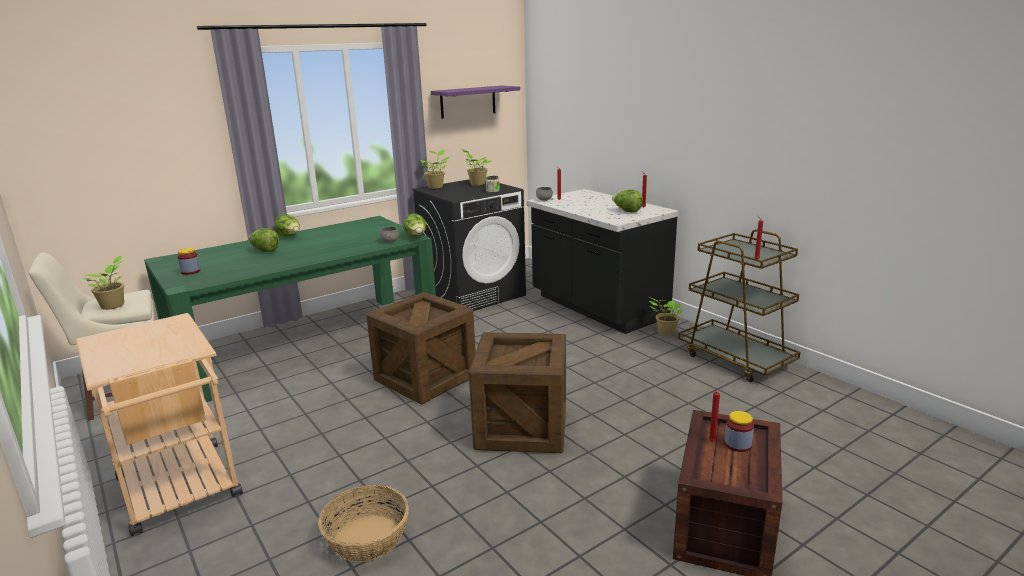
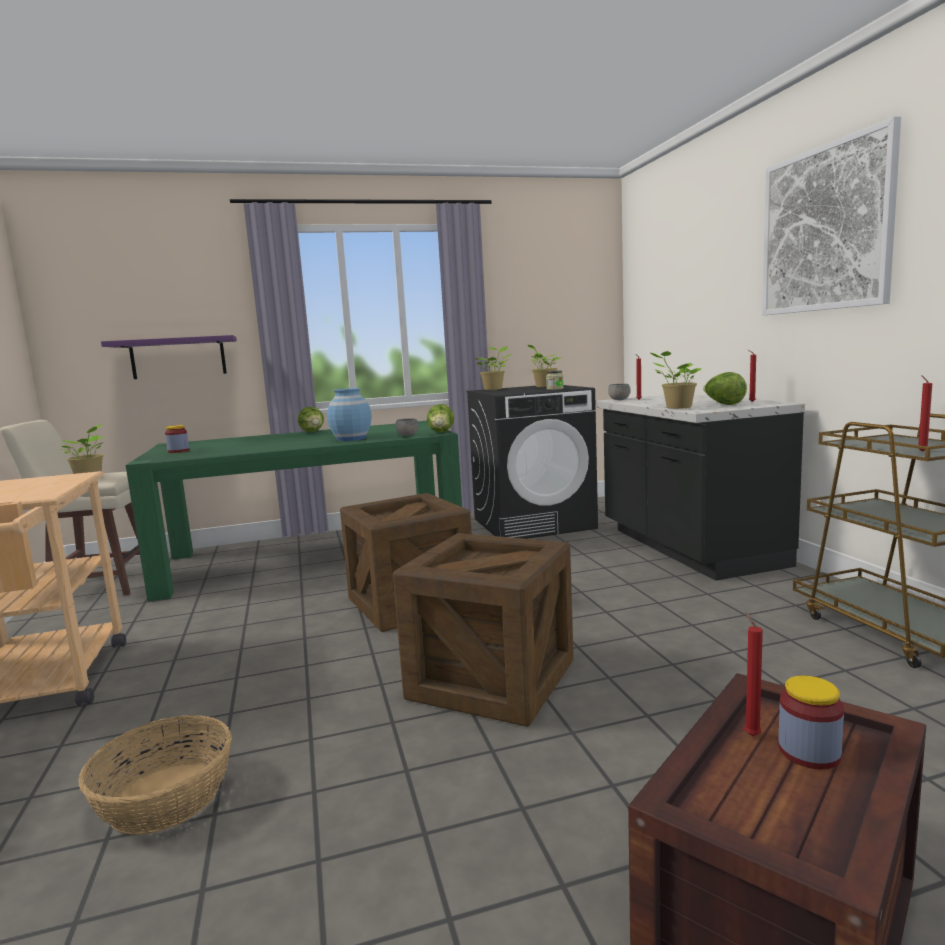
camera: 20 degrees right, 10 degrees down
lettuce [249,228,279,252] -> none
purple shelf [431,86,520,119] -> purple shelf moved to [101,335,237,379]
potted plant [649,297,682,336] -> potted plant moved to [649,351,701,409]
none -> blue vase [327,388,371,441]
none -> picture [762,116,901,315]

